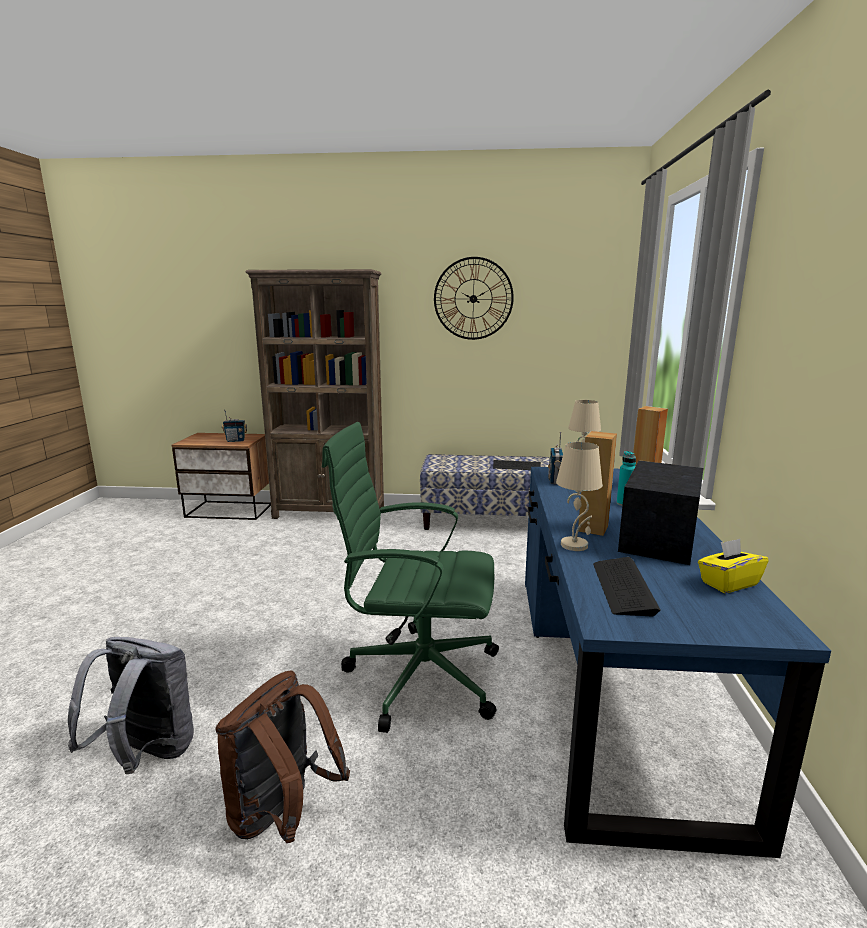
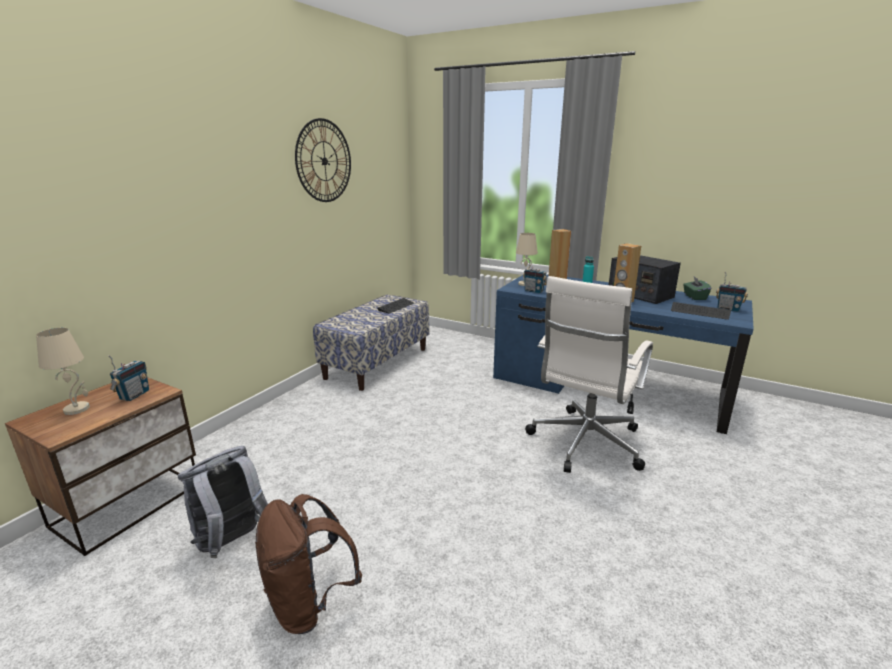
camera: 65 degrees left, 5 degrees up
grey backpack [68,637,194,774] -> grey backpack moved to [178,446,268,558]
brown backpack [216,671,350,843] -> brown backpack moved to [255,494,362,634]
brown bookcase [246,269,384,519] -> none
green office chair [322,422,499,733] -> white office chair [525,276,653,473]
beige table lamp [556,442,603,551] -> beige table lamp moved to [36,328,90,415]
yellow tissue box [698,539,769,593] -> green tissue box [683,277,711,300]
none -> radio [716,272,748,312]

